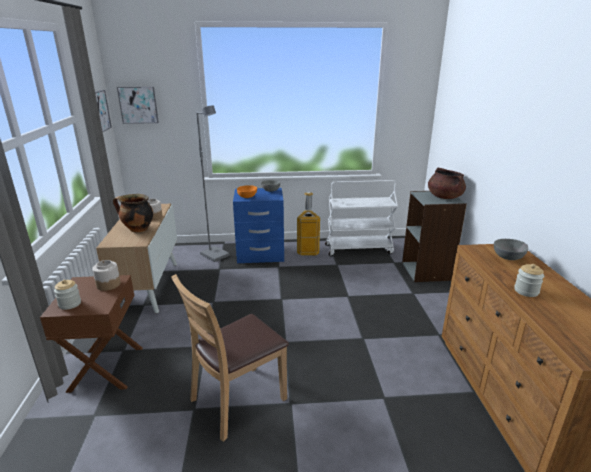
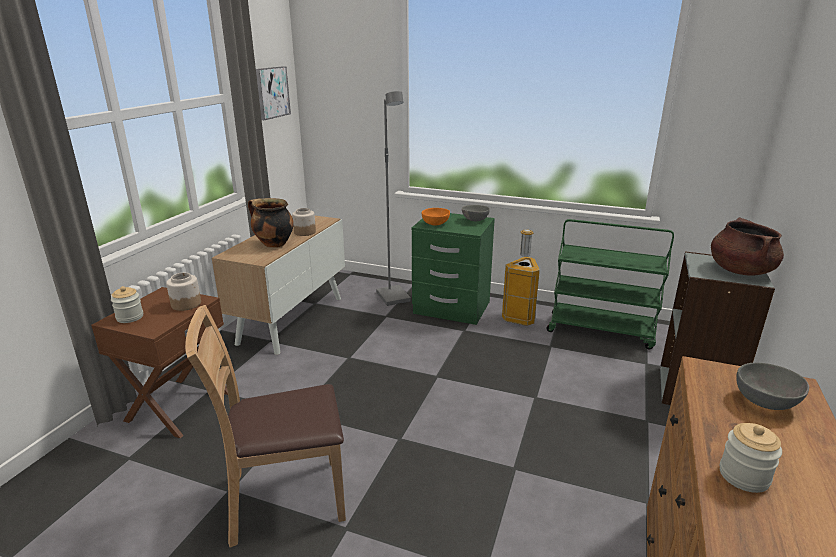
camera: 25 degrees right, 0 degrees up
picture [117,87,159,124] -> none
blue nightstand [233,188,284,263] -> green nightstand [412,213,495,325]
white cart [325,180,398,256] -> green cart [547,219,674,349]

